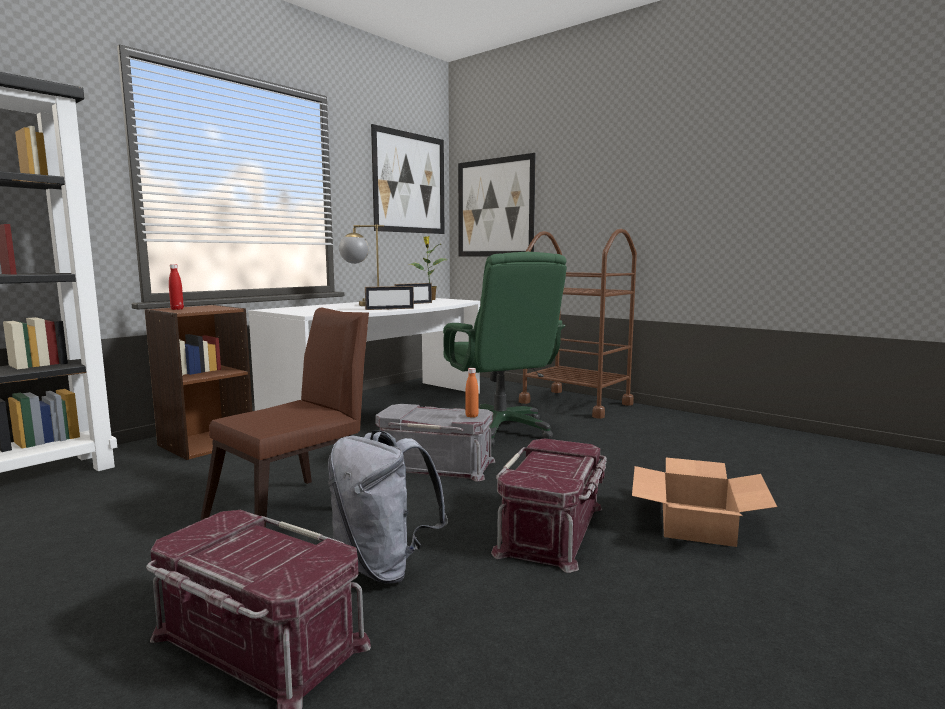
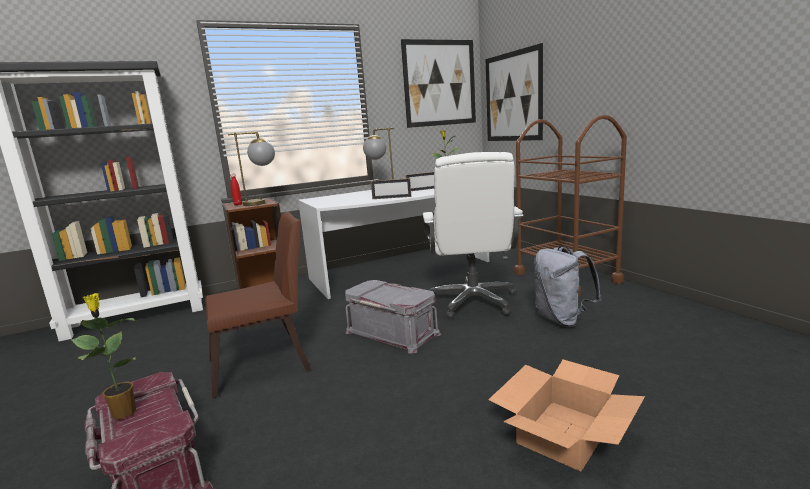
camera: 25 degrees right, 5 degrees up
grey backpack [328,430,448,583] -> grey backpack moved to [534,246,602,327]
green office chair [443,252,567,446] -> white office chair [423,152,524,319]
orange bottle [465,368,479,418] -> none
red storage box [491,438,607,573] -> none
none -> potted plant [71,293,137,419]
none -> table lamp [228,131,275,206]

